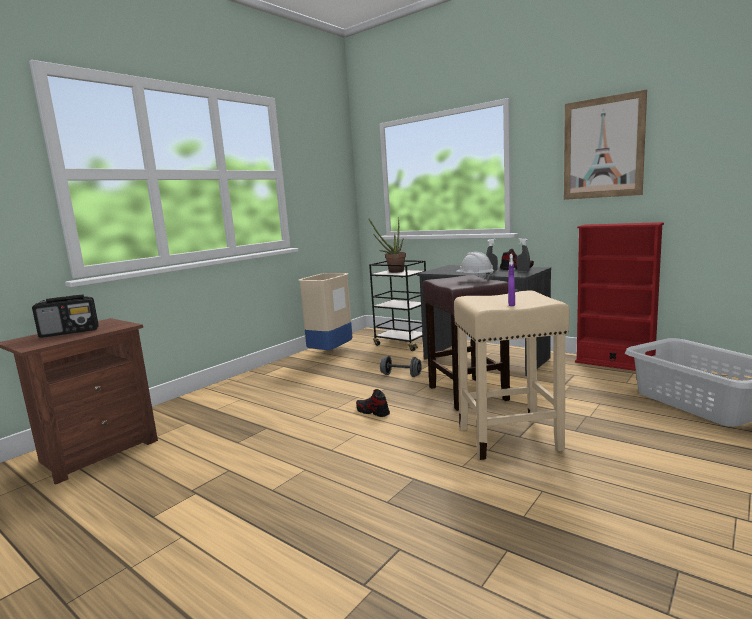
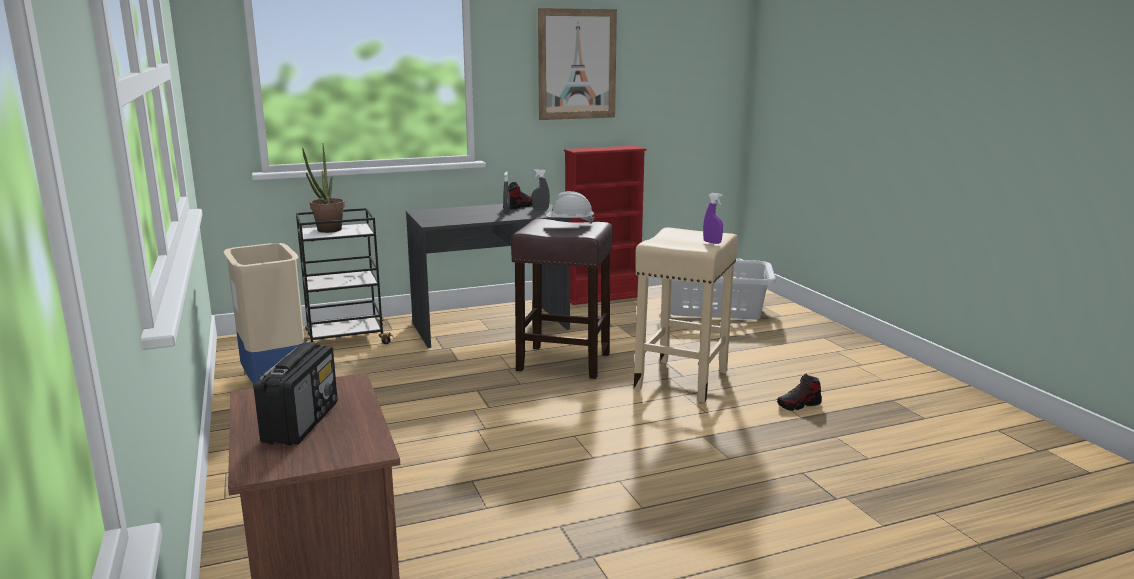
camera: 60 degrees left, 5 degrees up
shoe [356,389,390,417] -> shoe moved to [777,374,822,411]
grey dumbbell [380,356,422,377] -> none

